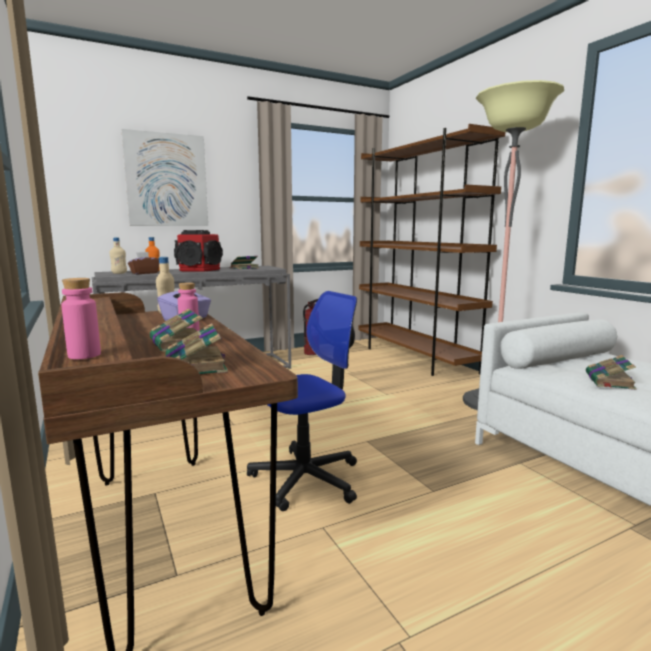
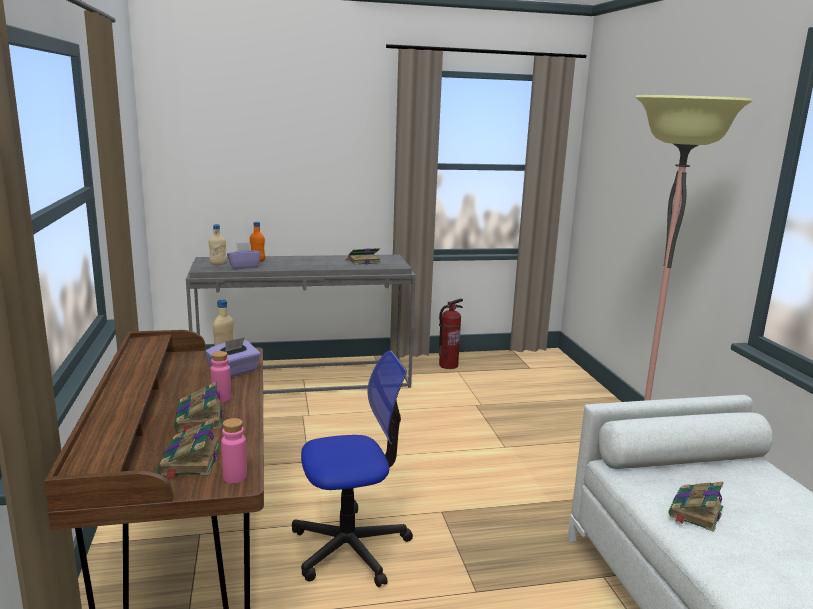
camera: 15 degrees right, 5 degrees up
pink bottle [61,278,101,359] -> pink bottle moved to [221,418,247,483]
picture [121,129,208,226] -> none
brown tissue box [128,252,159,274] -> purple tissue box [227,242,261,269]
speaker [174,230,223,272] -> none
brown bookcase [358,124,506,376] -> none

